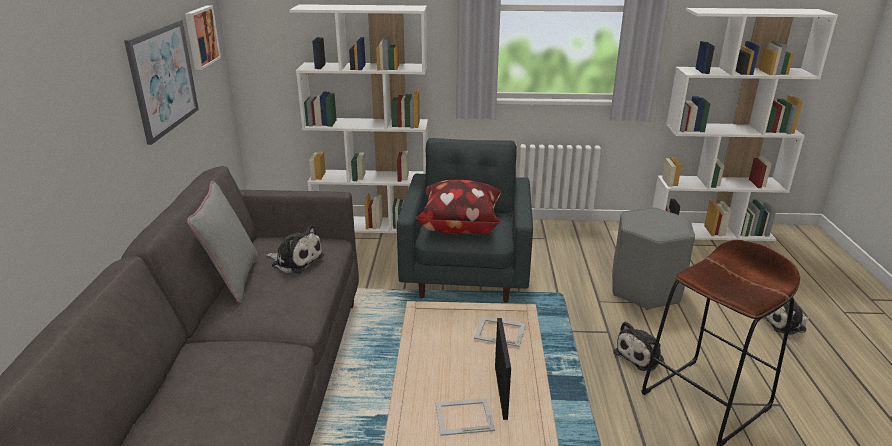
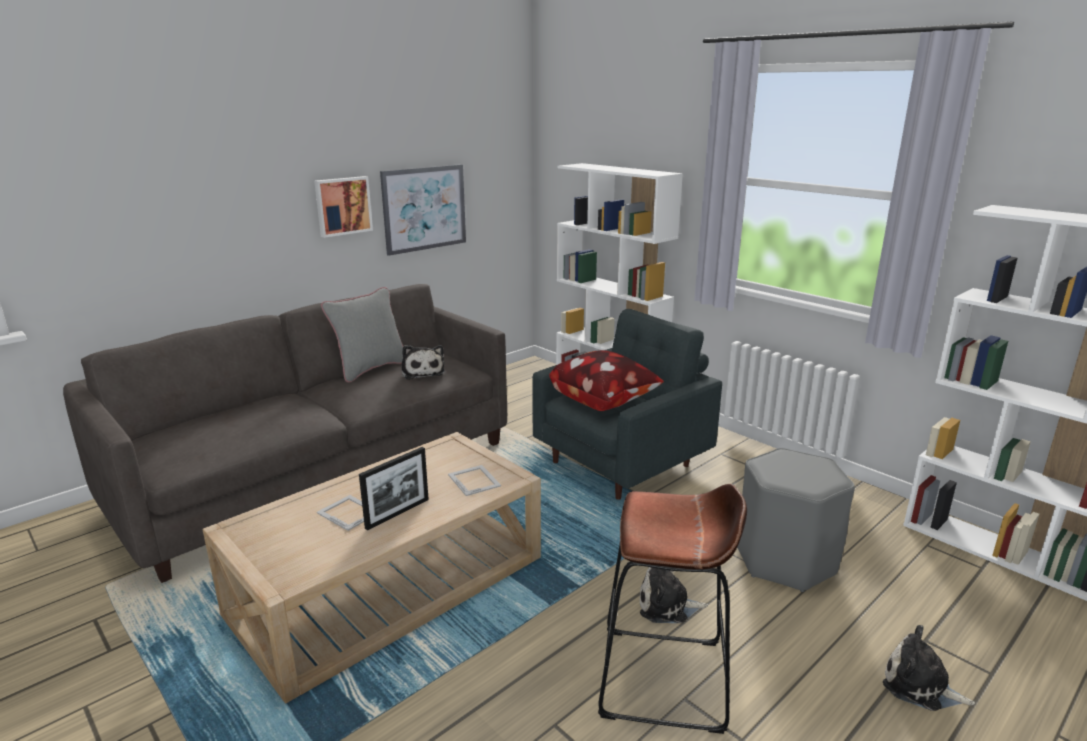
camera: 45 degrees right, 5 degrees down
picture [185,6,221,70] -> picture moved to [314,176,373,238]

